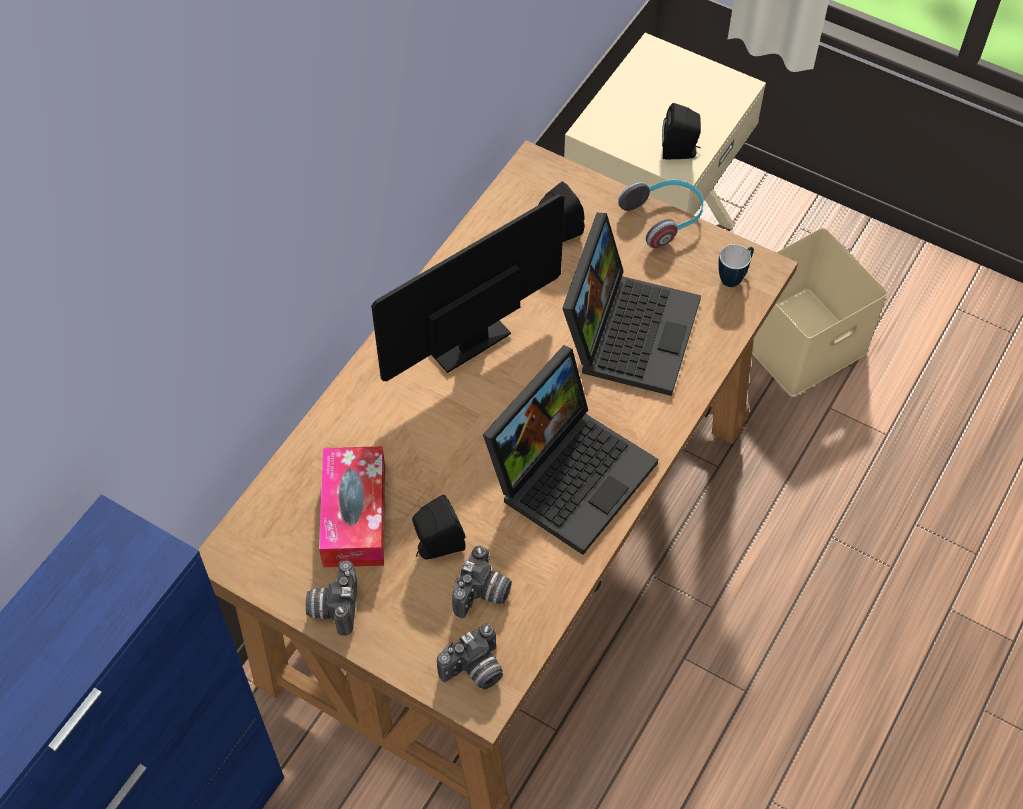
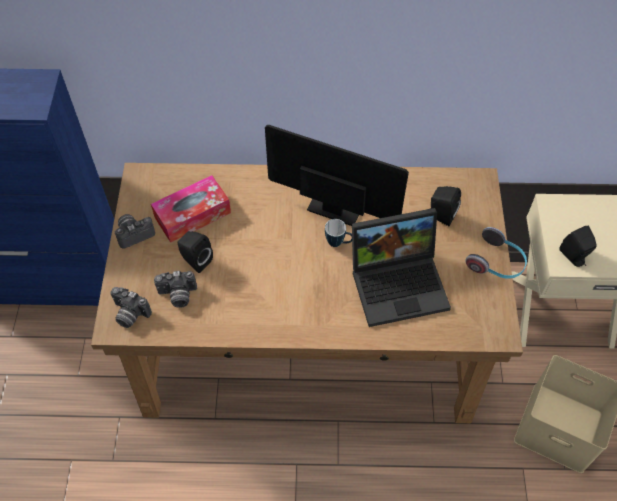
camera: 60 degrees right, 0 degrees up
laptop [483,345,658,555] -> none
mug [718,244,754,287] -> mug moved to [325,219,352,247]

